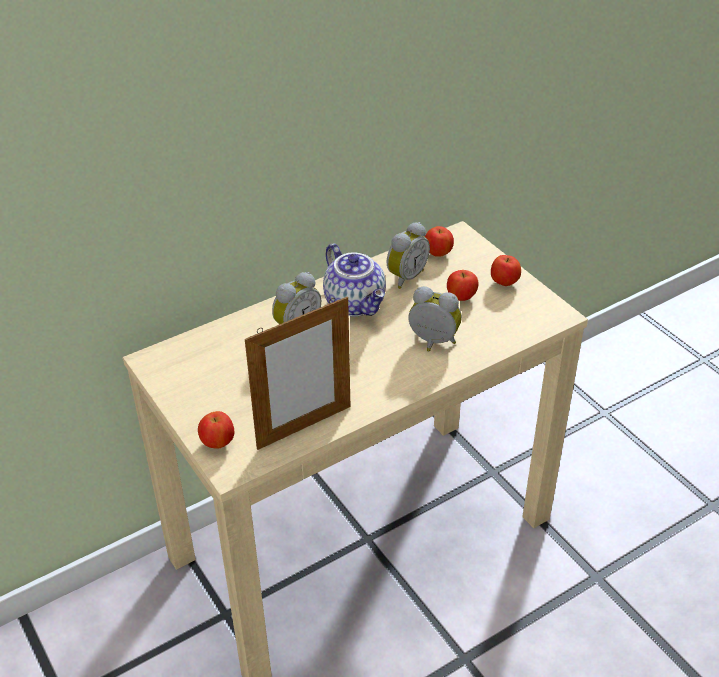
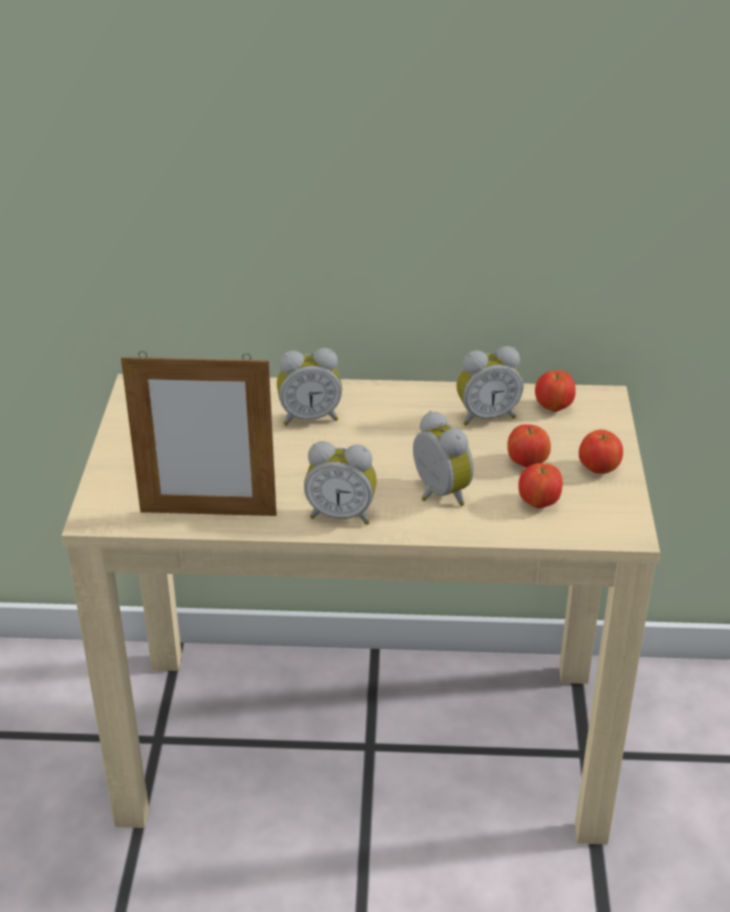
camera: 35 degrees right, 5 degrees down
apple [198,411,234,449] -> apple moved to [518,463,563,508]
teapot [323,243,386,317] -> none
none -> alarm clock [304,441,377,525]

